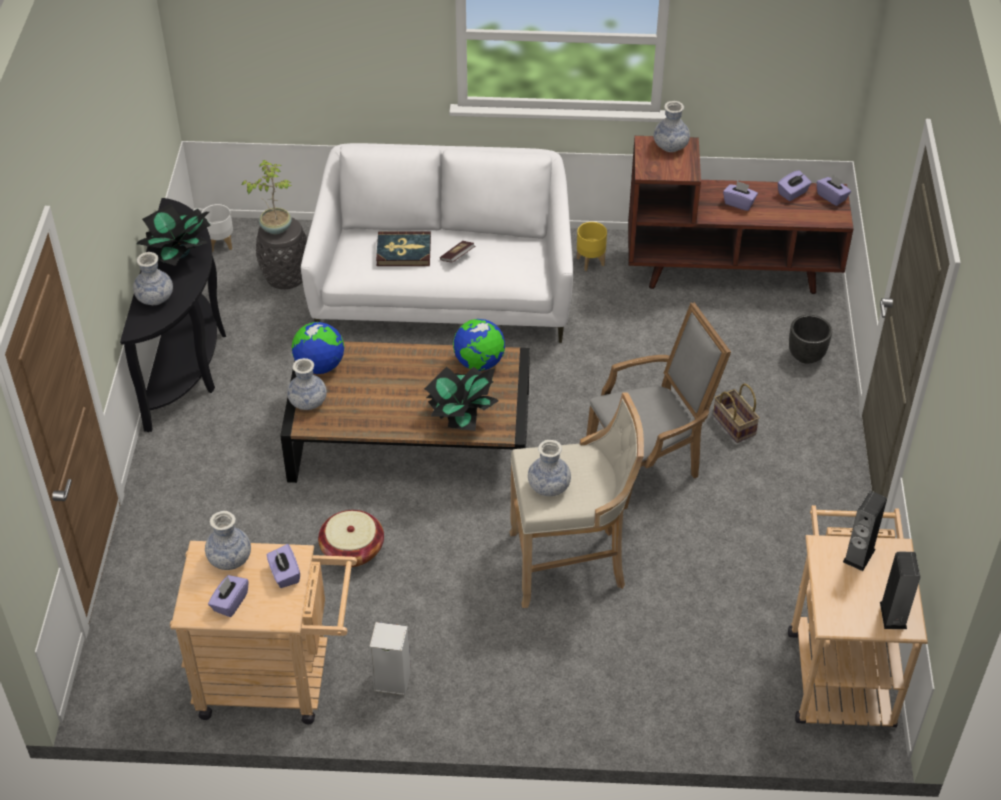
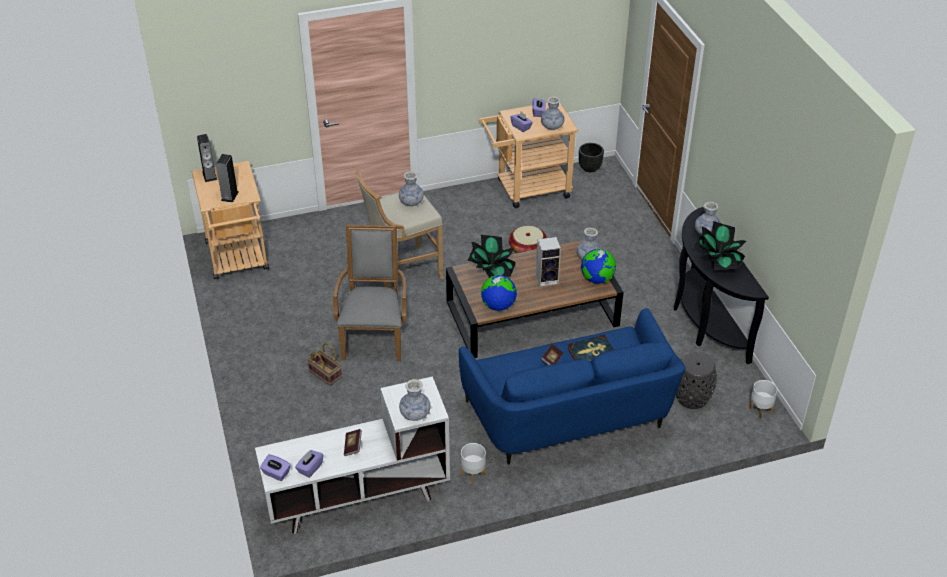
camera: 160 degrees right, 5 degrees down
potted plant [241,160,292,234] -> none
white sofa [301,143,573,343] -> blue sofa [459,308,686,465]
speaker [369,622,411,696] -> speaker moved to [536,237,561,287]
yellow planter [577,222,607,271] -> white planter [461,443,486,484]
grey armchair [586,302,731,509] -> grey armchair turned 135 degrees clockwise [333,225,406,361]
brown tv stand [628,136,854,294] -> white tv stand [255,376,450,534]
purple tissue box [723,181,758,211] -> book [344,429,362,456]
black planter [789,315,832,364] -> black planter moved to [579,143,604,172]

